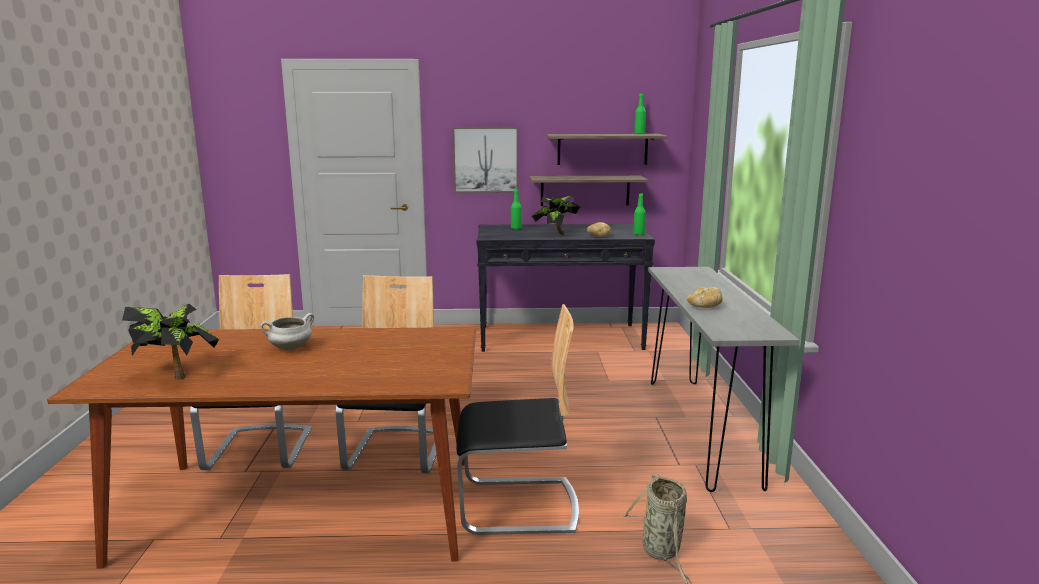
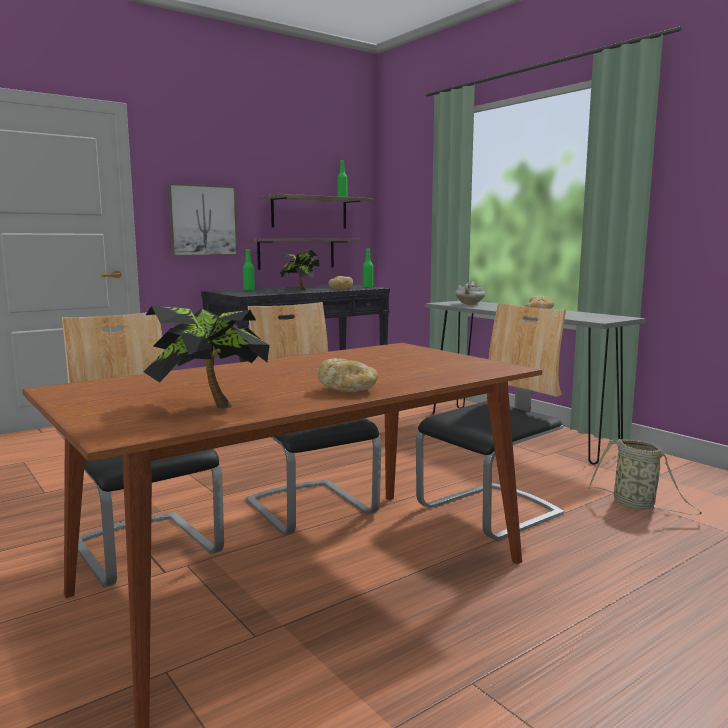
camera: 35 degrees left, 5 degrees down
white cooking pot [260,313,314,351] -> white cooking pot moved to [455,282,485,305]
none -> bread [317,358,378,392]

